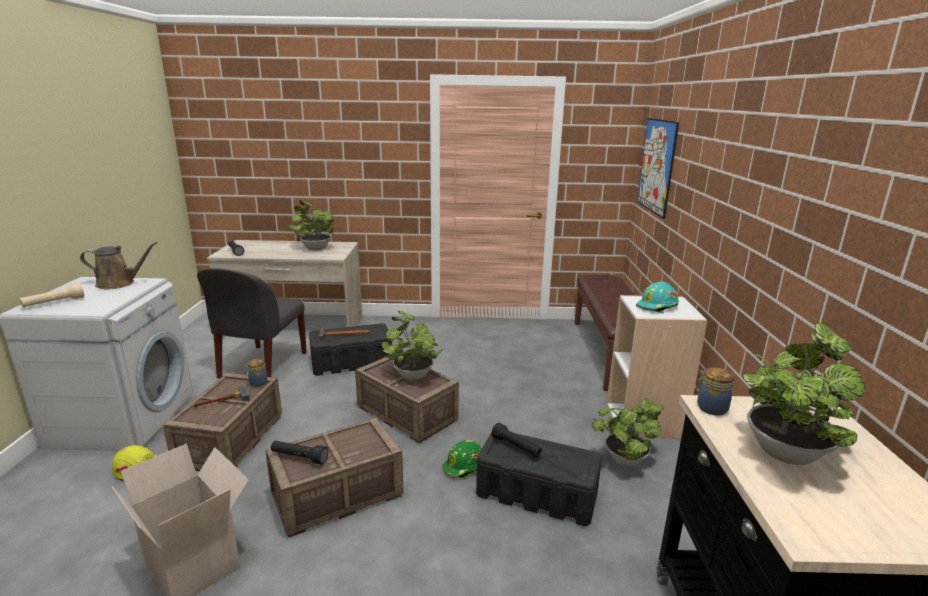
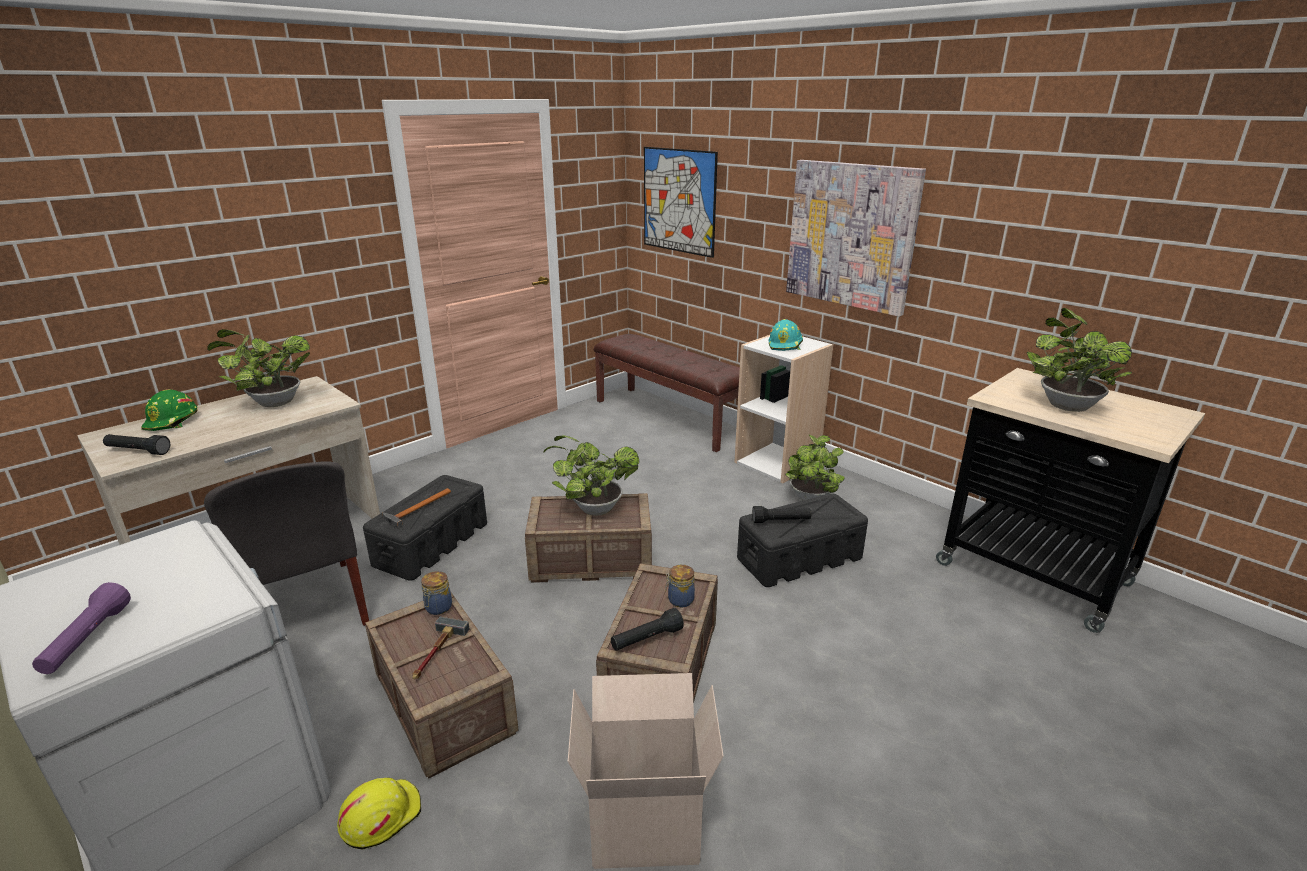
camera: 45 degrees left, 5 degrees up
beige flashlight [20,283,84,307] -> purple flashlight [32,582,131,674]
brown watering can [80,242,157,289] -> none
green hard hat [442,440,482,480] -> green hard hat moved to [141,389,197,431]
jar [695,367,735,416] -> jar moved to [665,565,695,607]
none -> picture [786,160,926,317]

